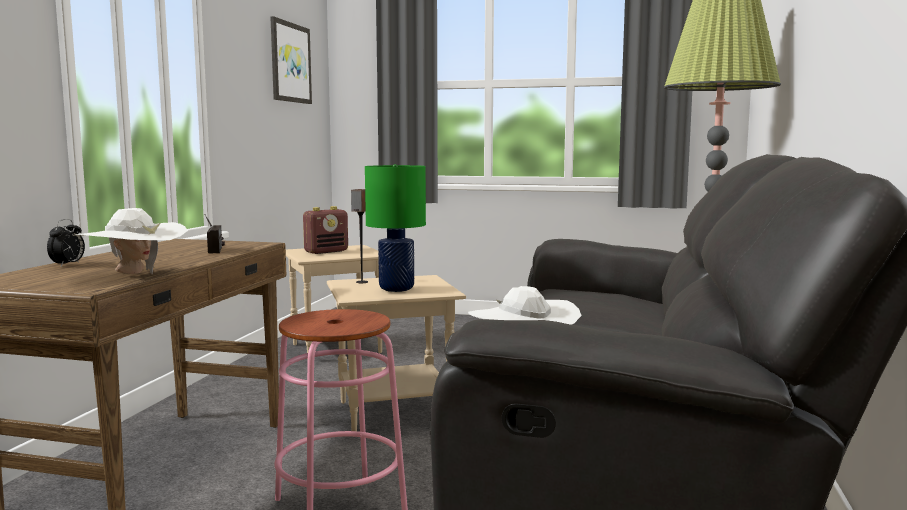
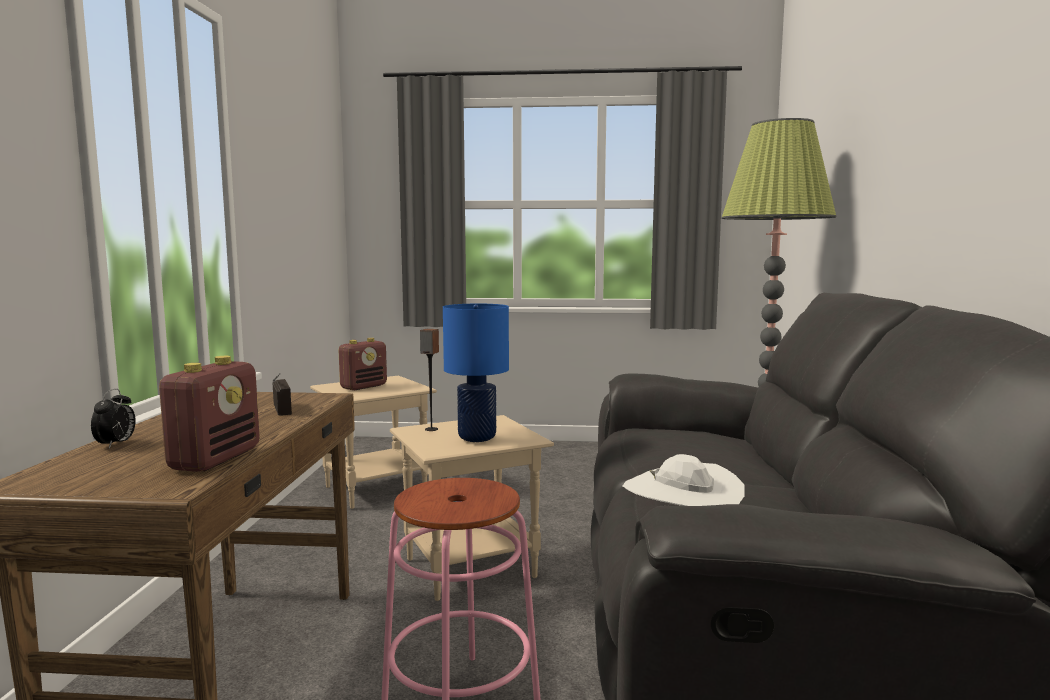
camera: 10 degrees left, 0 degrees up
white hat [73,208,188,275] -> radio [159,356,260,472]
picture [270,16,312,104] -> none
green table lamp [365,164,426,292] -> blue table lamp [443,304,509,442]

